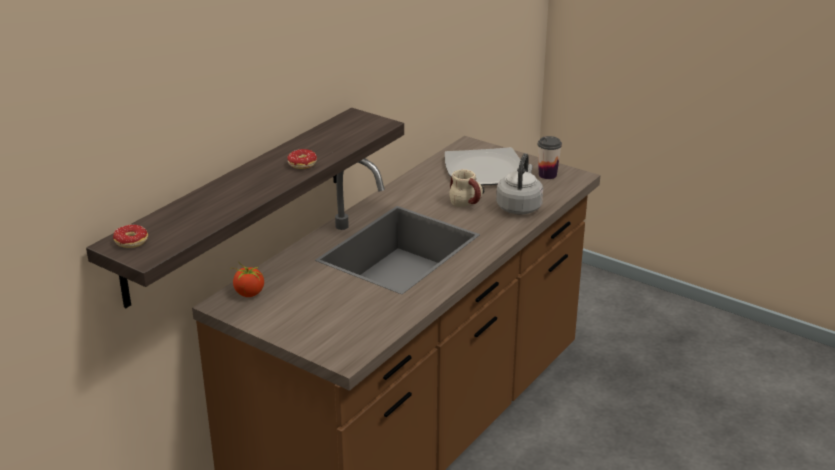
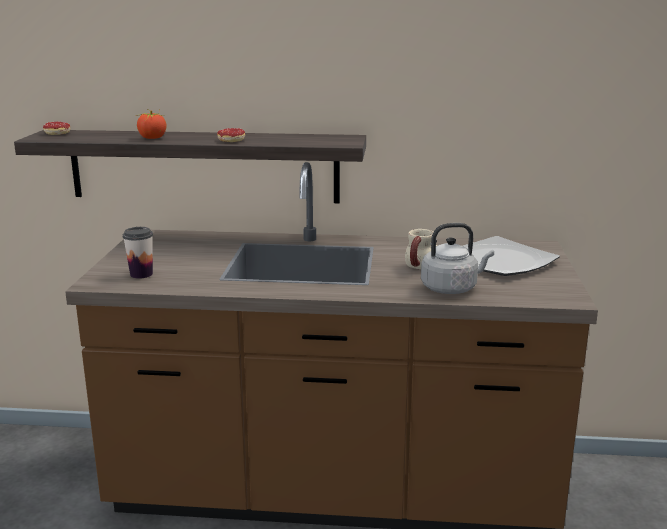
camera: 60 degrees right, 10 degrees down
tomato [233,261,264,297] -> tomato moved to [136,110,167,139]
cup [538,136,562,179] -> cup moved to [123,227,153,279]

